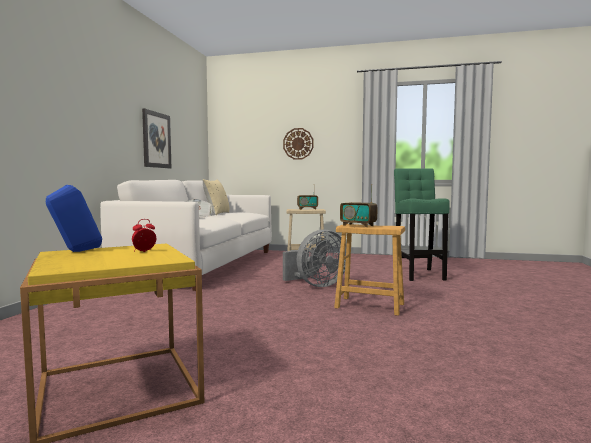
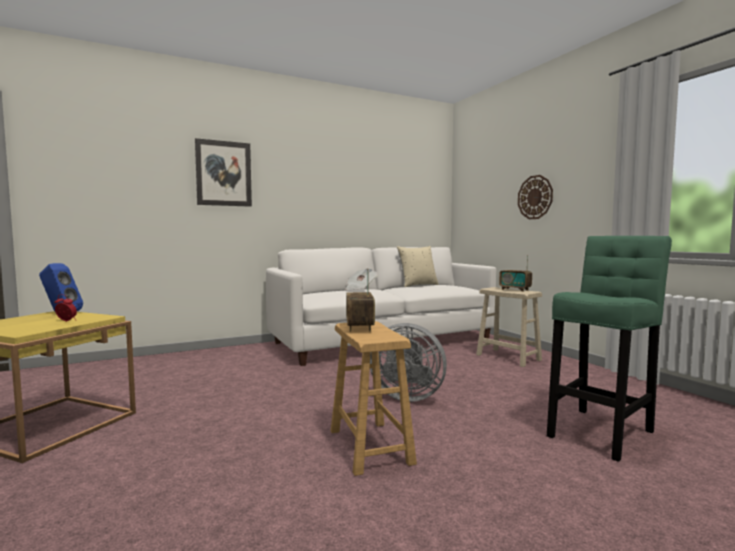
camera: 50 degrees right, 0 degrees up
picture [142,108,171,168] -> picture moved to [195,138,252,207]

